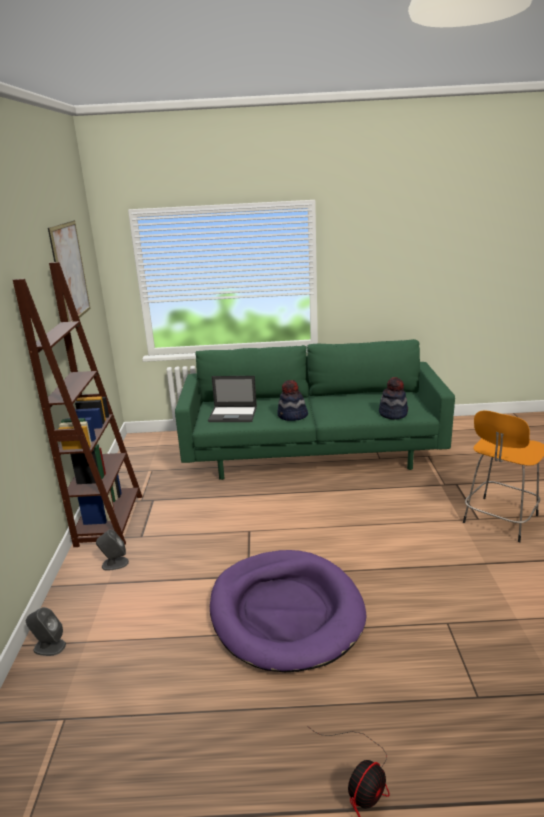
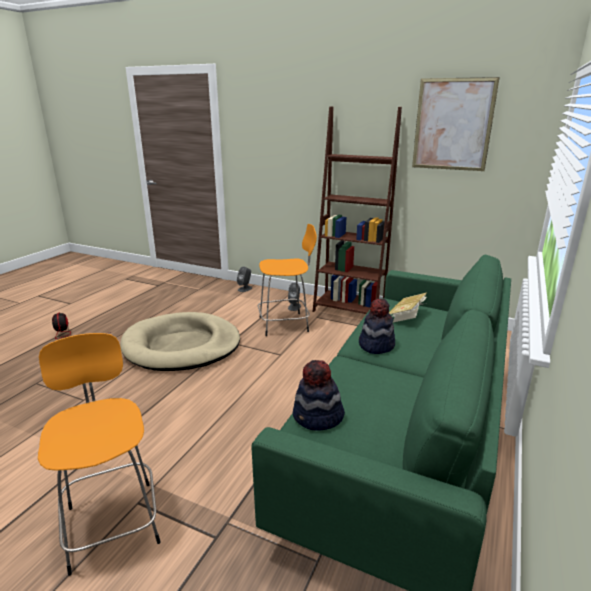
camera: 115 degrees right, 0 degrees up
laptop [208,376,257,422] -> book [389,293,427,322]
purple dog bed [210,550,366,672] -> beige dog bed [120,312,240,371]
none -> orange stool [258,224,317,336]

